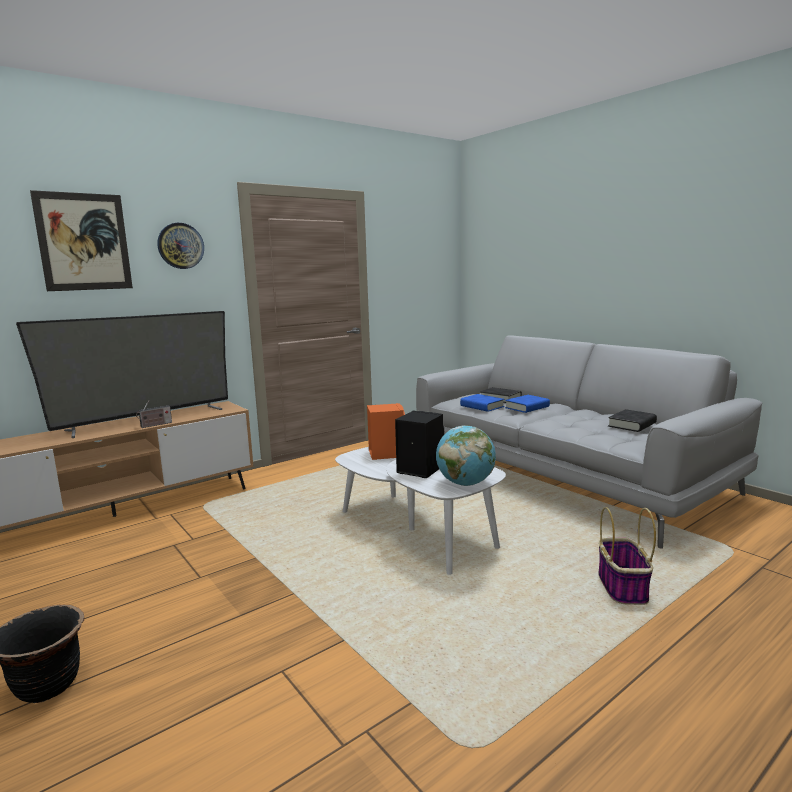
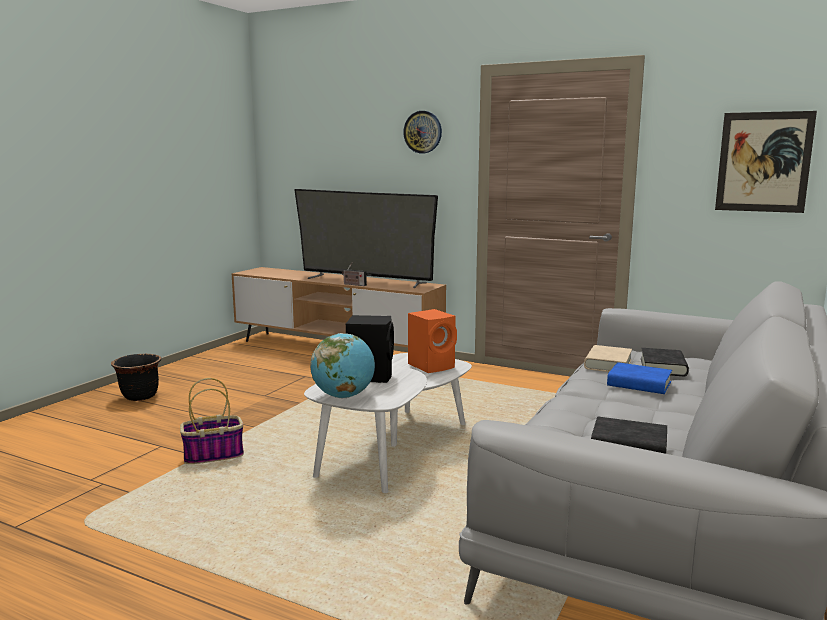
camera: 65 degrees right, 0 degrees up
picture [30,190,133,291] -> picture moved to [715,111,817,213]
blue book [460,394,504,412] -> beige book [584,345,632,372]
basket [598,507,656,605] -> basket moved to [180,378,244,464]

